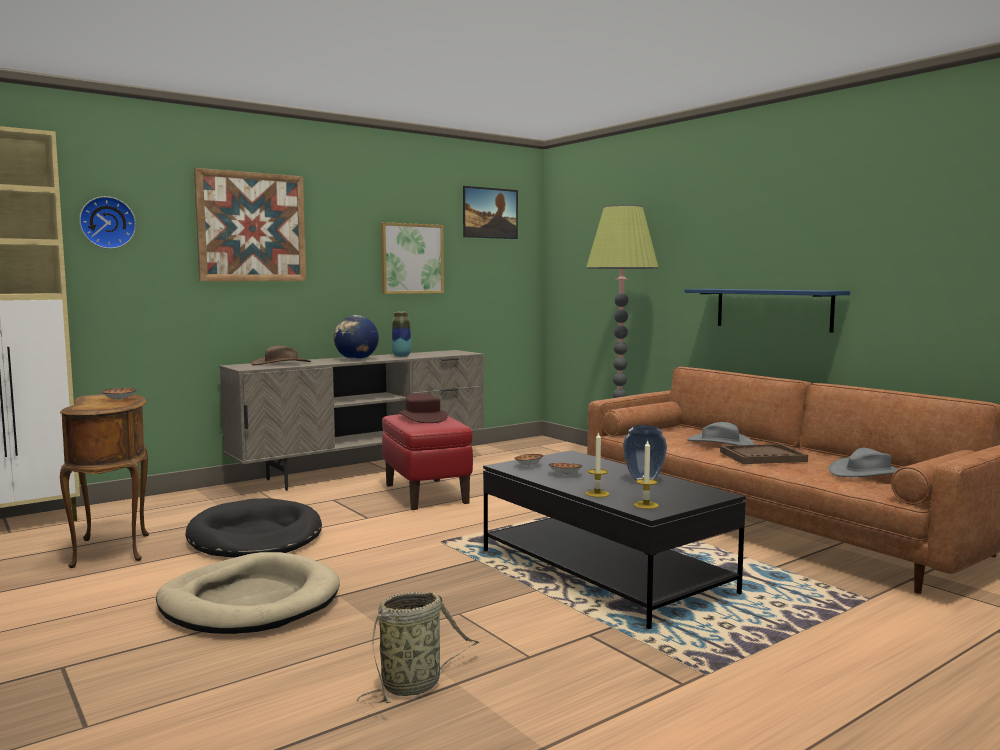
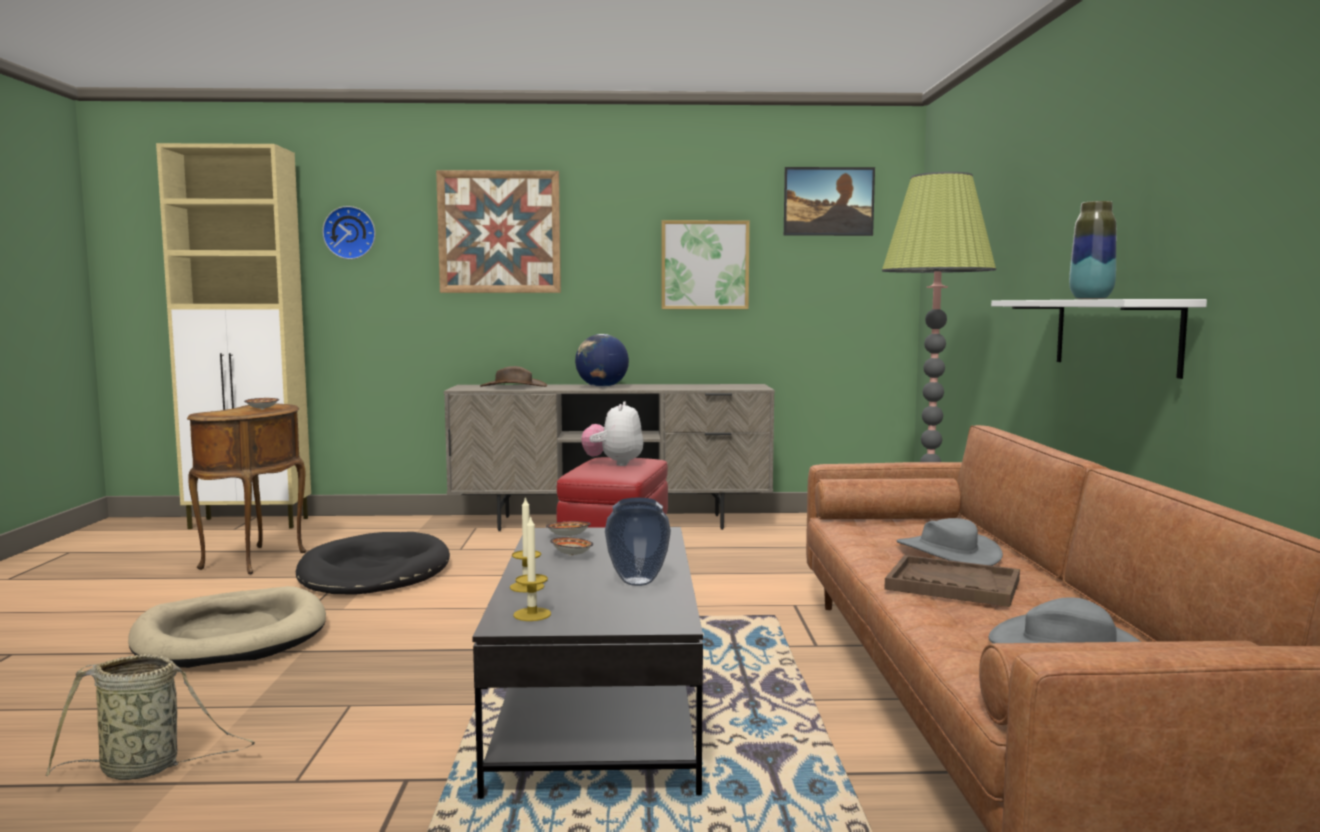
camera: 35 degrees right, 0 degrees up
vase [392,312,411,357] -> vase moved to [1069,201,1116,299]
brown hat [398,394,448,423] -> plush toy [581,401,643,466]
blue shelf [684,289,850,333] -> white shelf [991,299,1207,379]

